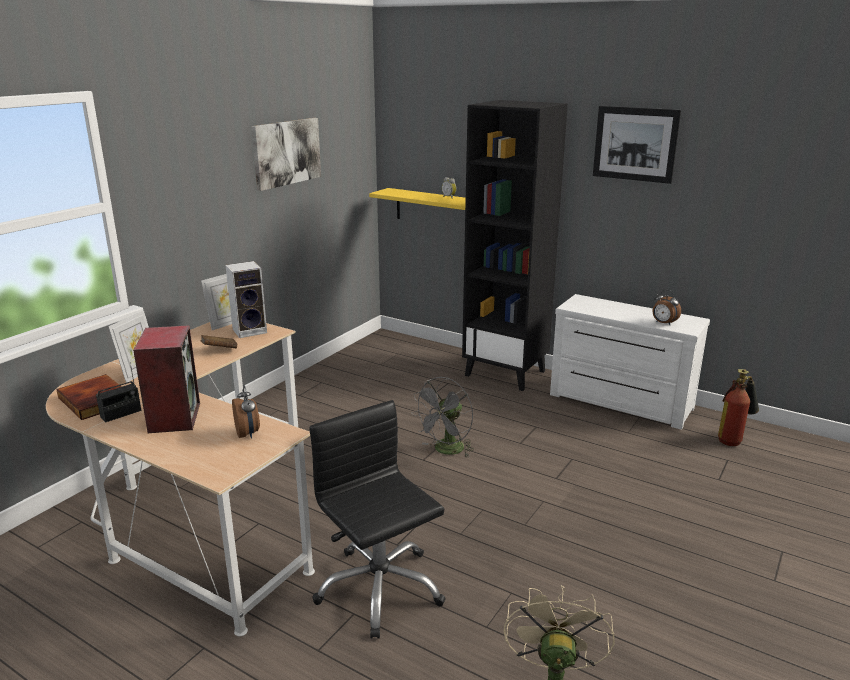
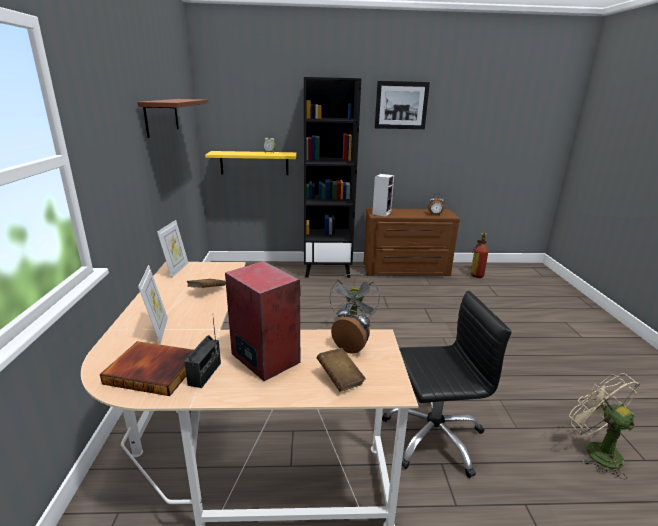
camera: 35 degrees left, 0 degrees up
speaker [226,261,267,338] -> speaker moved to [372,174,394,217]
picture [251,118,321,191] -> brown shelf [137,99,208,138]
black office chair [309,400,446,639] -> black office chair turned 150 degrees clockwise [382,291,512,478]
white dresser [550,294,710,430] -> brown dresser [363,208,460,276]
none -> brown book [317,348,366,391]

